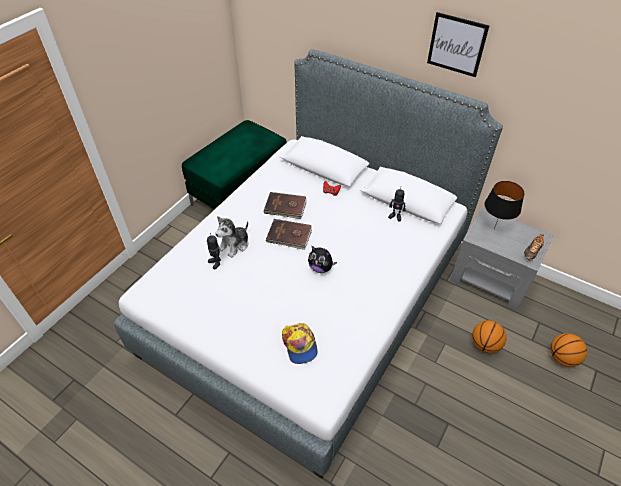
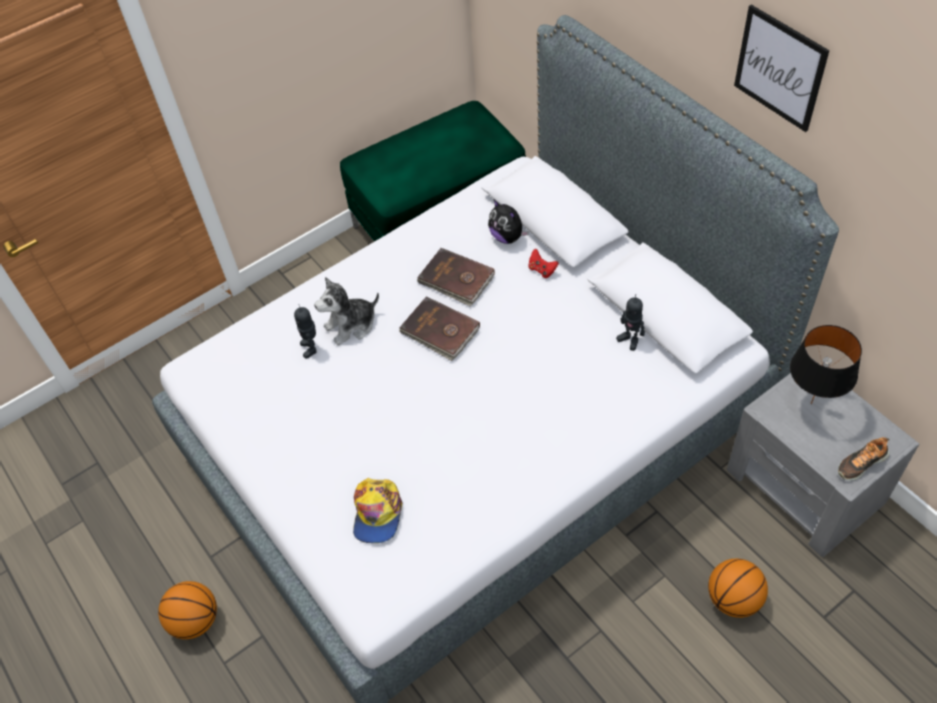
camera: 25 degrees right, 5 degrees up
plush toy [308,246,337,273] -> plush toy moved to [488,199,529,244]
basketball [550,333,587,367] -> basketball moved to [158,581,217,639]

